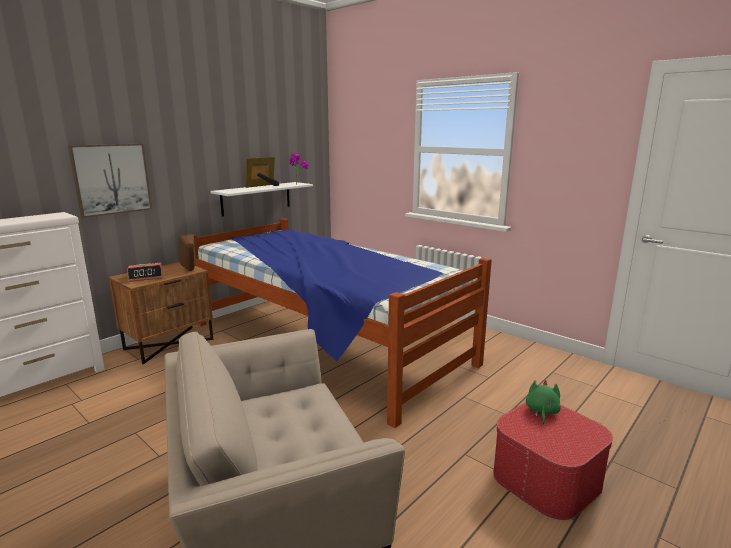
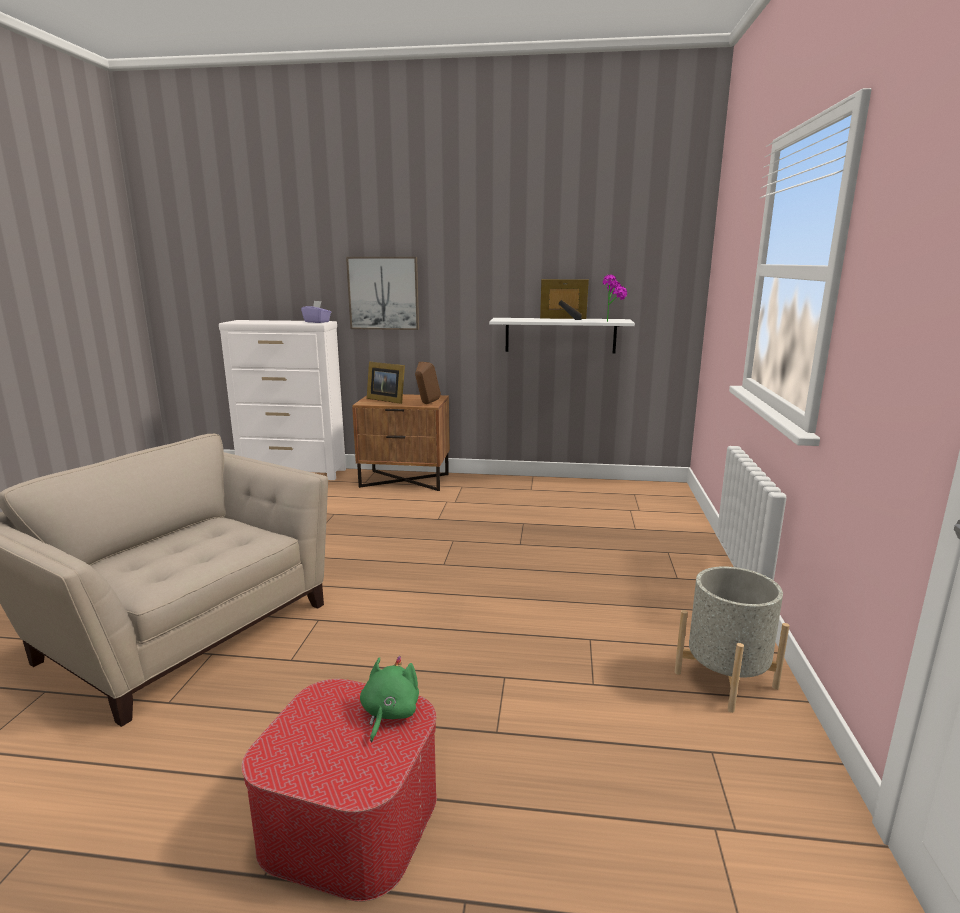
camera: 55 degrees right, 0 degrees up
alarm clock [127,263,163,282] -> picture frame [367,362,405,404]
bed [190,218,492,428] -> none
green plush toy [526,380,561,424] -> green plush toy turned 60 degrees counterclockwise [360,656,419,742]
none -> purple tissue box [301,301,331,323]
none -> grey planter [675,566,789,713]

